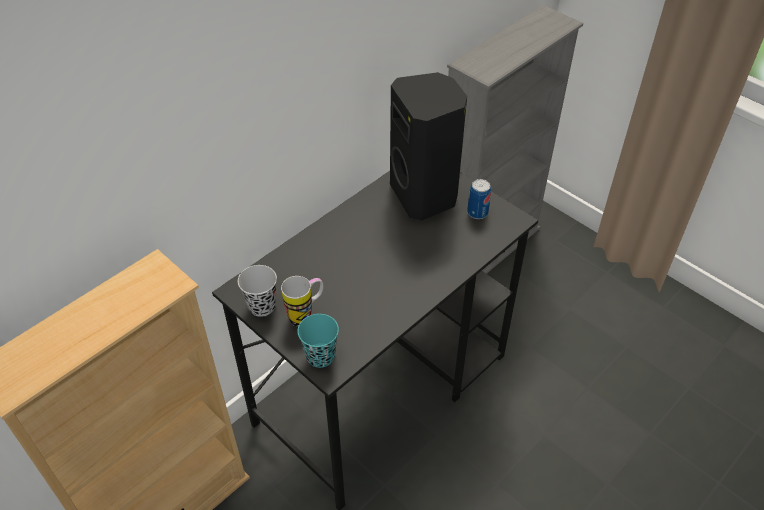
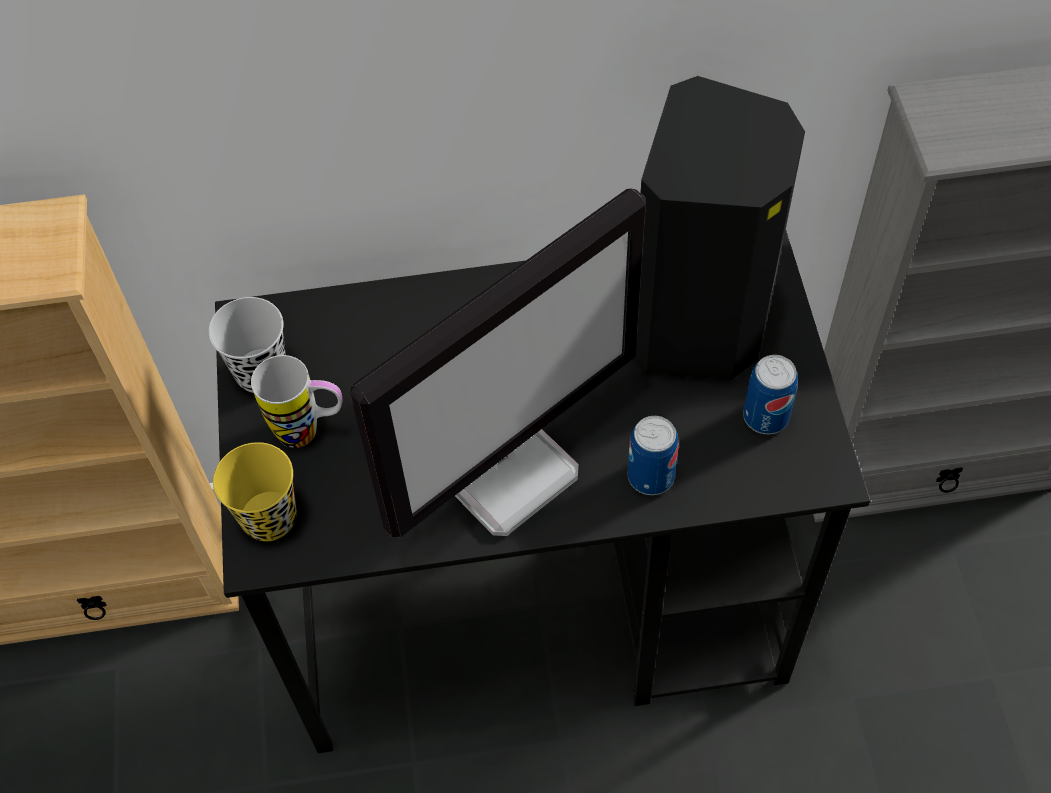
camera: 40 degrees right, 10 degrees up
turquoise cup [297,314,339,368] -> yellow cup [213,442,297,541]
none -> monitor [350,189,646,537]
none -> can [628,416,679,495]

